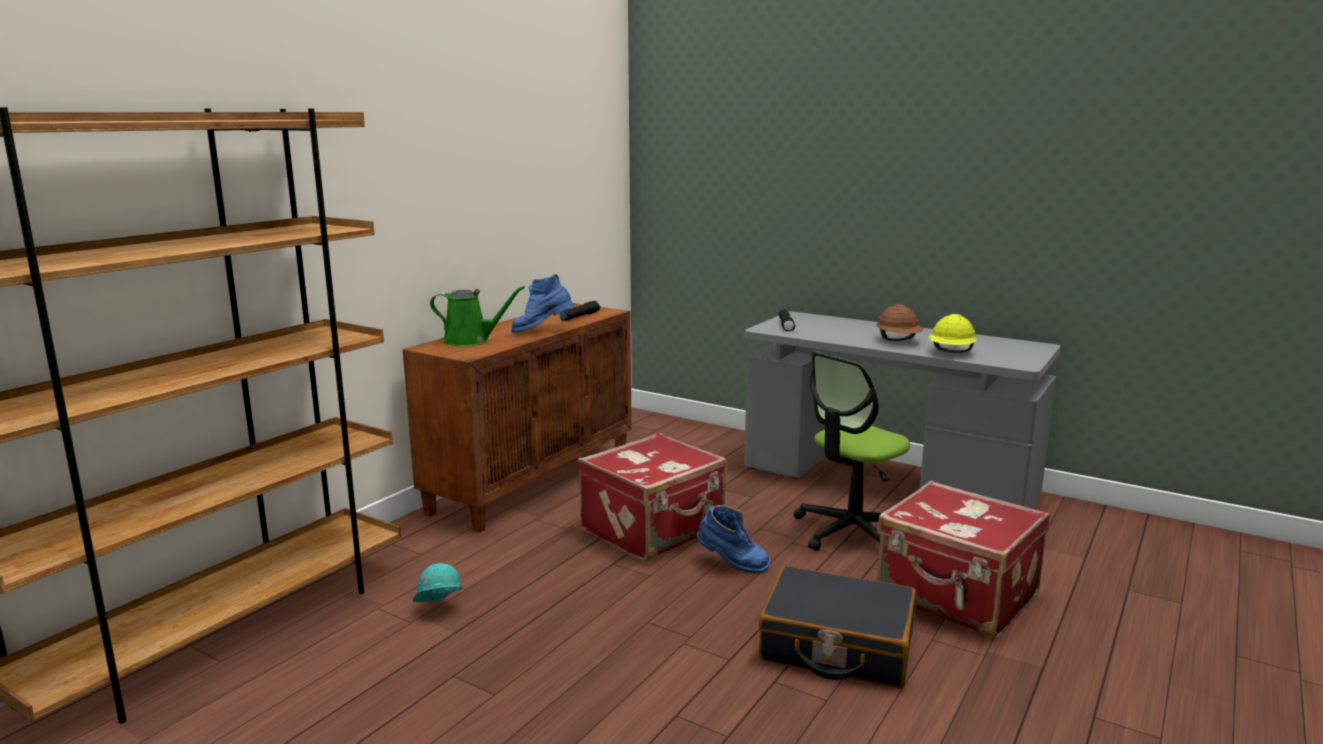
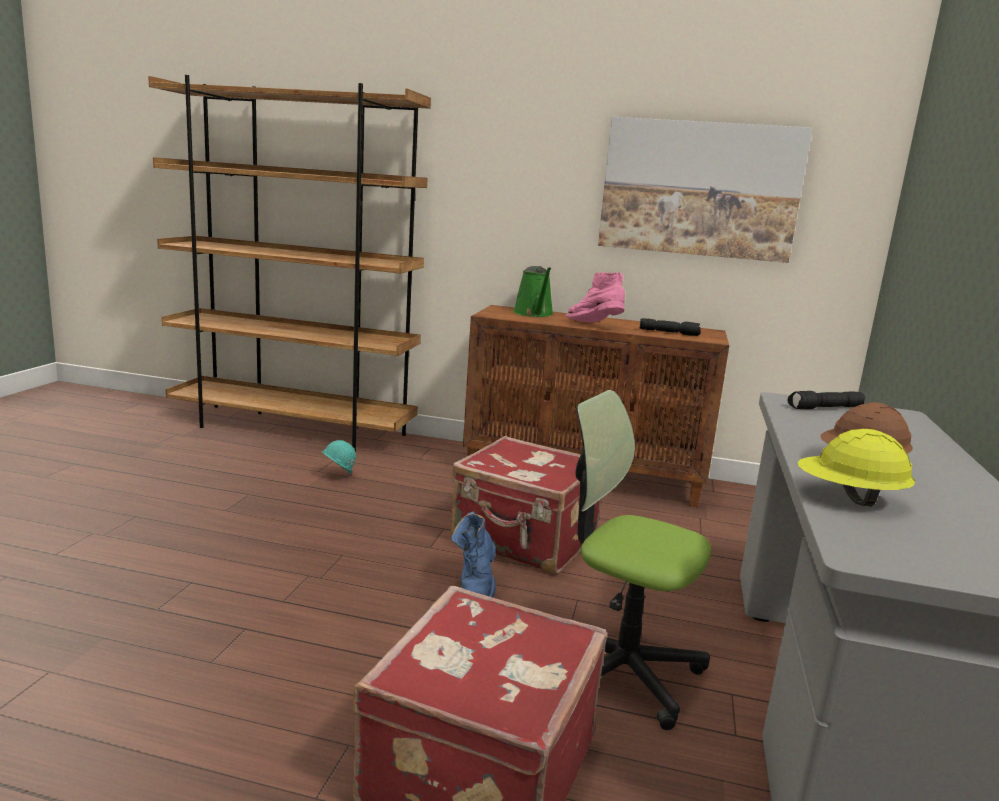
camera: 70 degrees right, 0 degrees up
blue boot [511,274,575,333] -> pink boot [565,272,625,323]
black suitcase [759,566,916,689] -> none
none -> picture [598,117,813,263]

